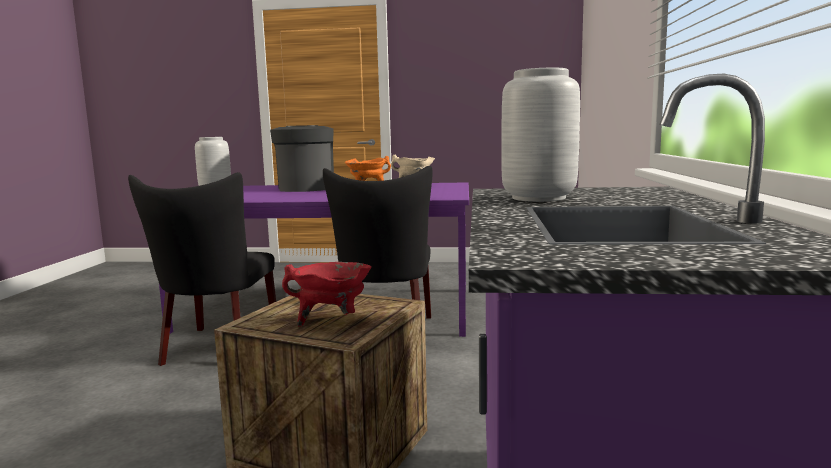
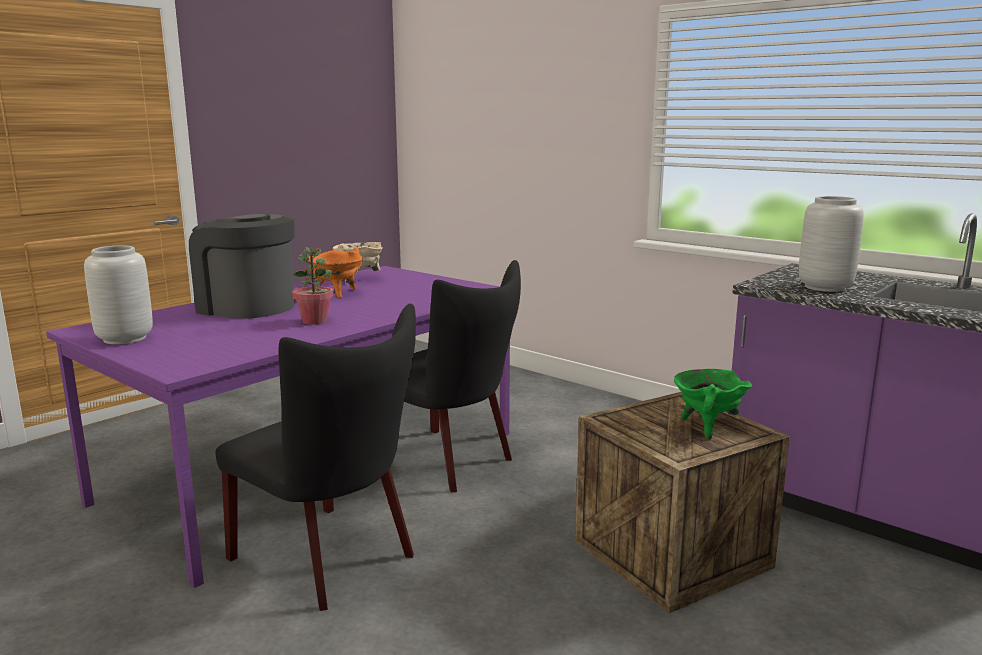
camera: 55 degrees left, 5 degrees up
red cooking pot [282,262,372,327] -> green cooking pot [674,369,752,440]
none -> potted plant [292,247,333,325]

